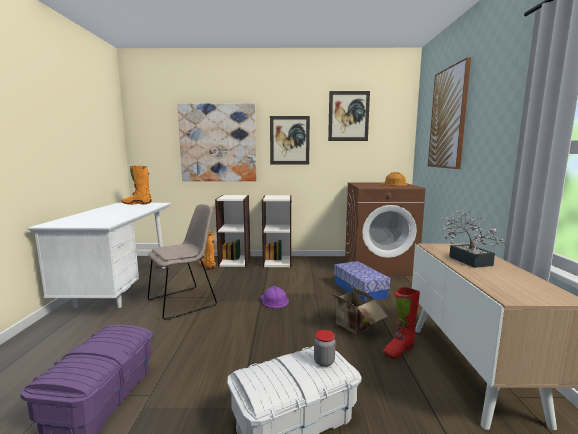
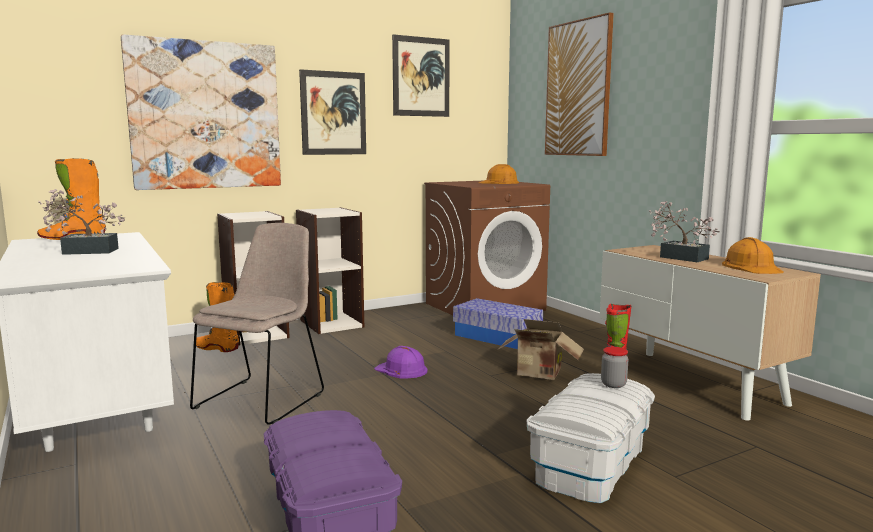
camera: 30 degrees left, 0 degrees up
none -> potted plant [38,189,125,255]
none -> orange hard hat [722,237,784,274]

